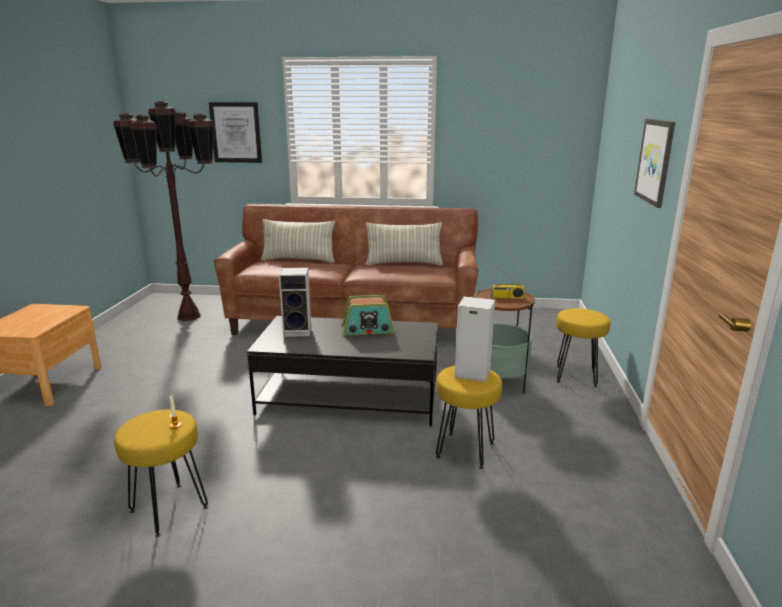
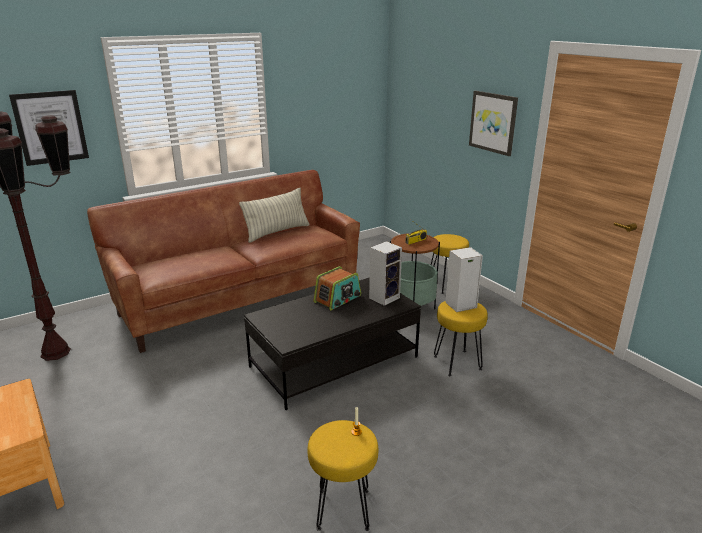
camera: 40 degrees left, 5 degrees up
pillow [261,219,335,263] -> none
speaker [279,267,311,337] -> speaker moved to [369,241,402,306]

